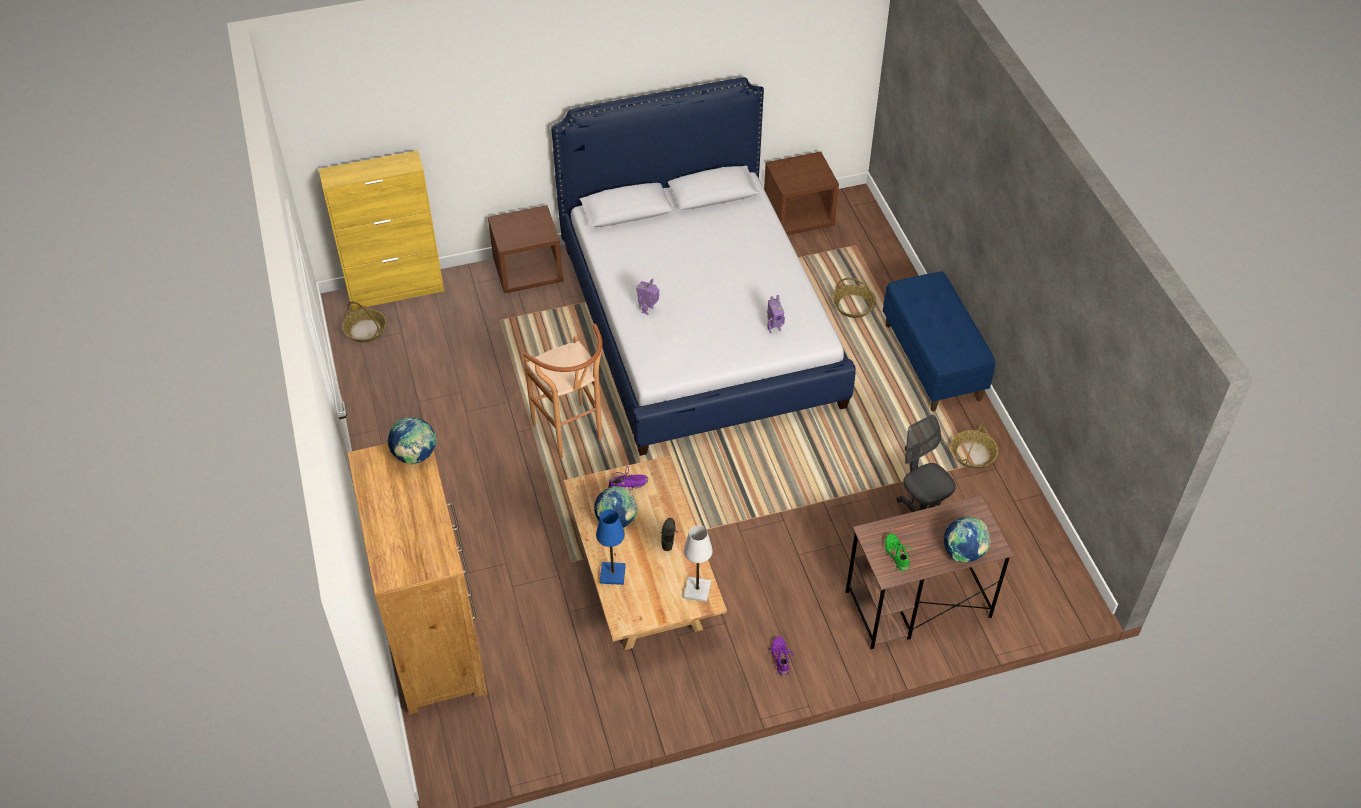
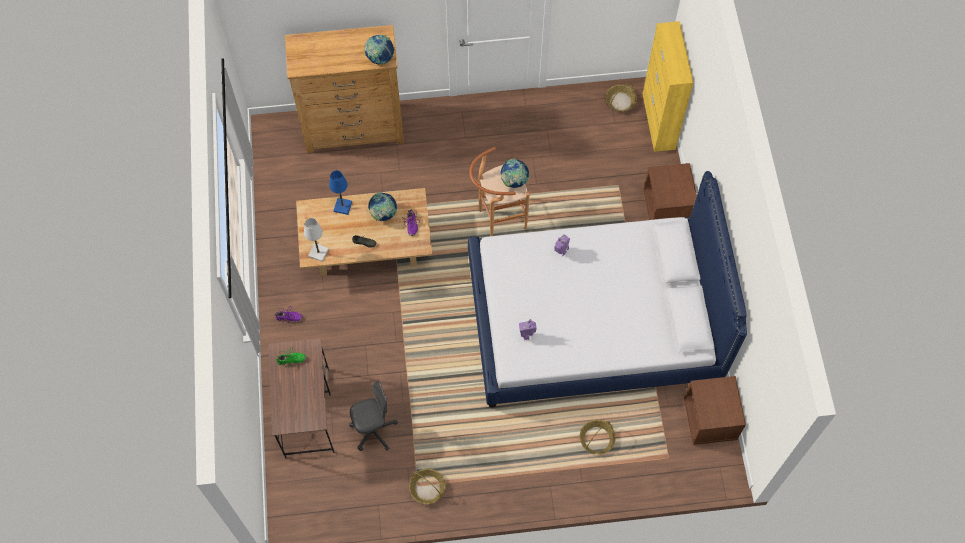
camera: 100 degrees right, 15 degrees up
blue bench [883,271,995,412] -> none
globe [944,516,991,563] -> globe moved to [500,159,530,188]

